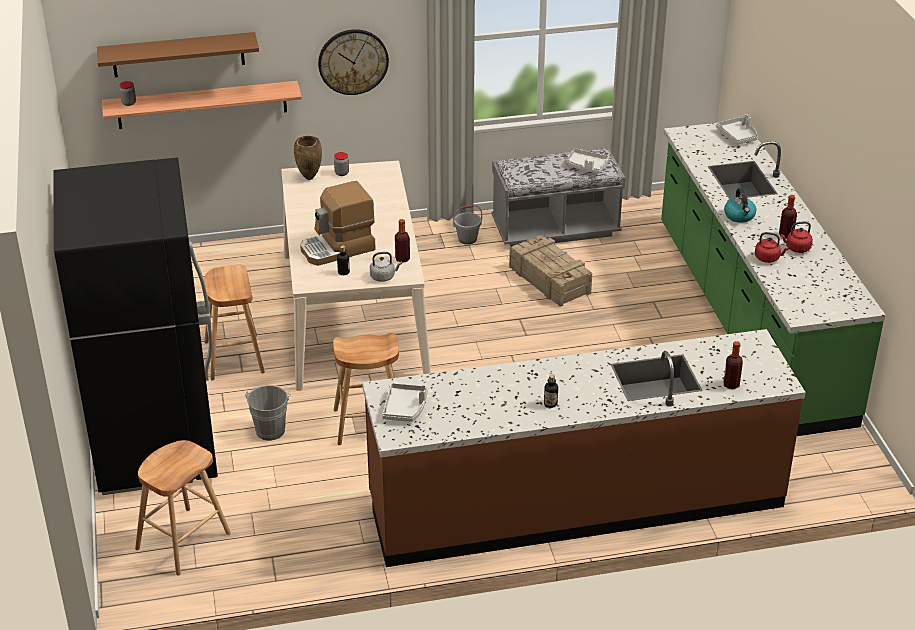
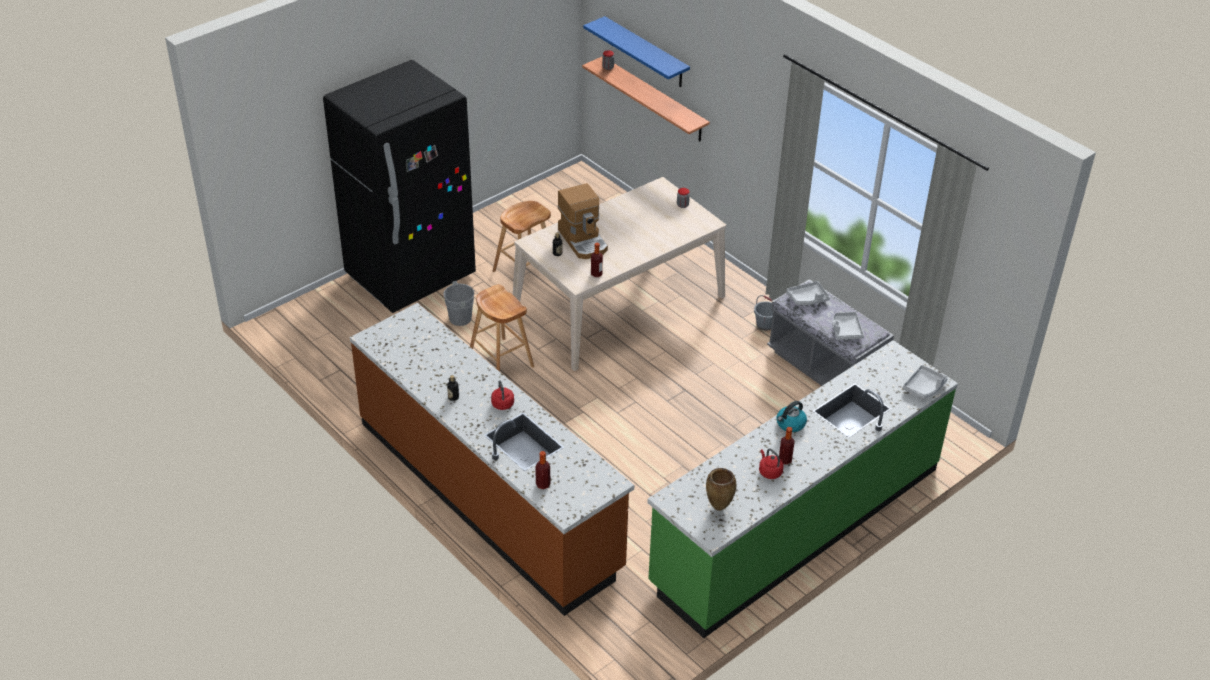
camera: 60 degrees right, 5 degrees up
brown shelf [97,32,259,77] -> blue shelf [583,16,690,87]
brown stool [135,440,231,575] -> none
brown vase [294,136,322,180] -> brown vase moved to [706,468,737,511]
coffee machine [300,181,376,266] -> coffee machine turned 150 degrees counterclockwise [558,183,608,259]
wall clock [318,29,389,95] -> none
grey kettle [370,252,402,282] -> none
grey tray [382,383,428,422] -> grey tray moved to [786,281,830,305]
crate [509,235,592,307] -> none
red kettle [755,232,789,263] -> red kettle moved to [491,380,514,410]

